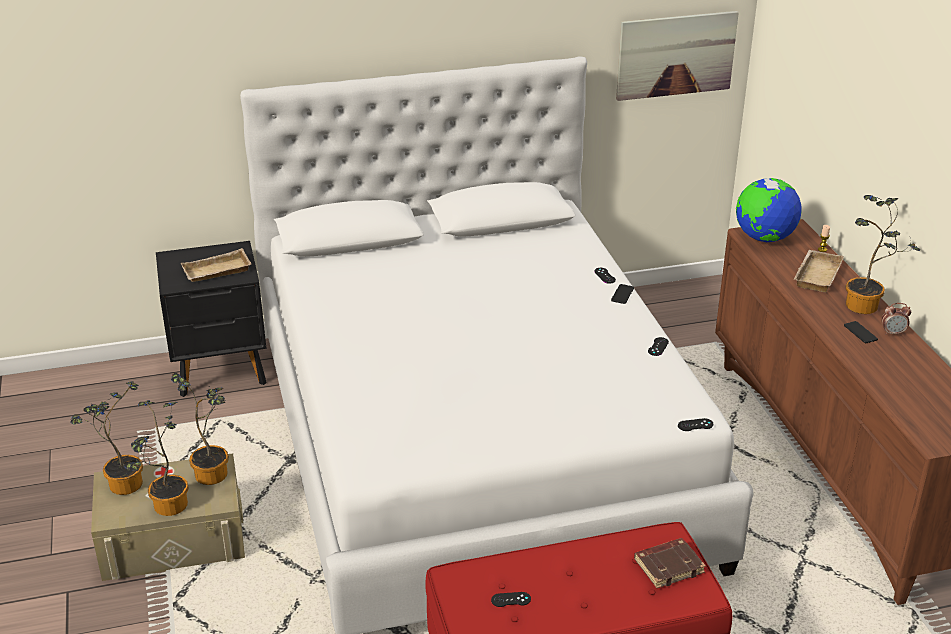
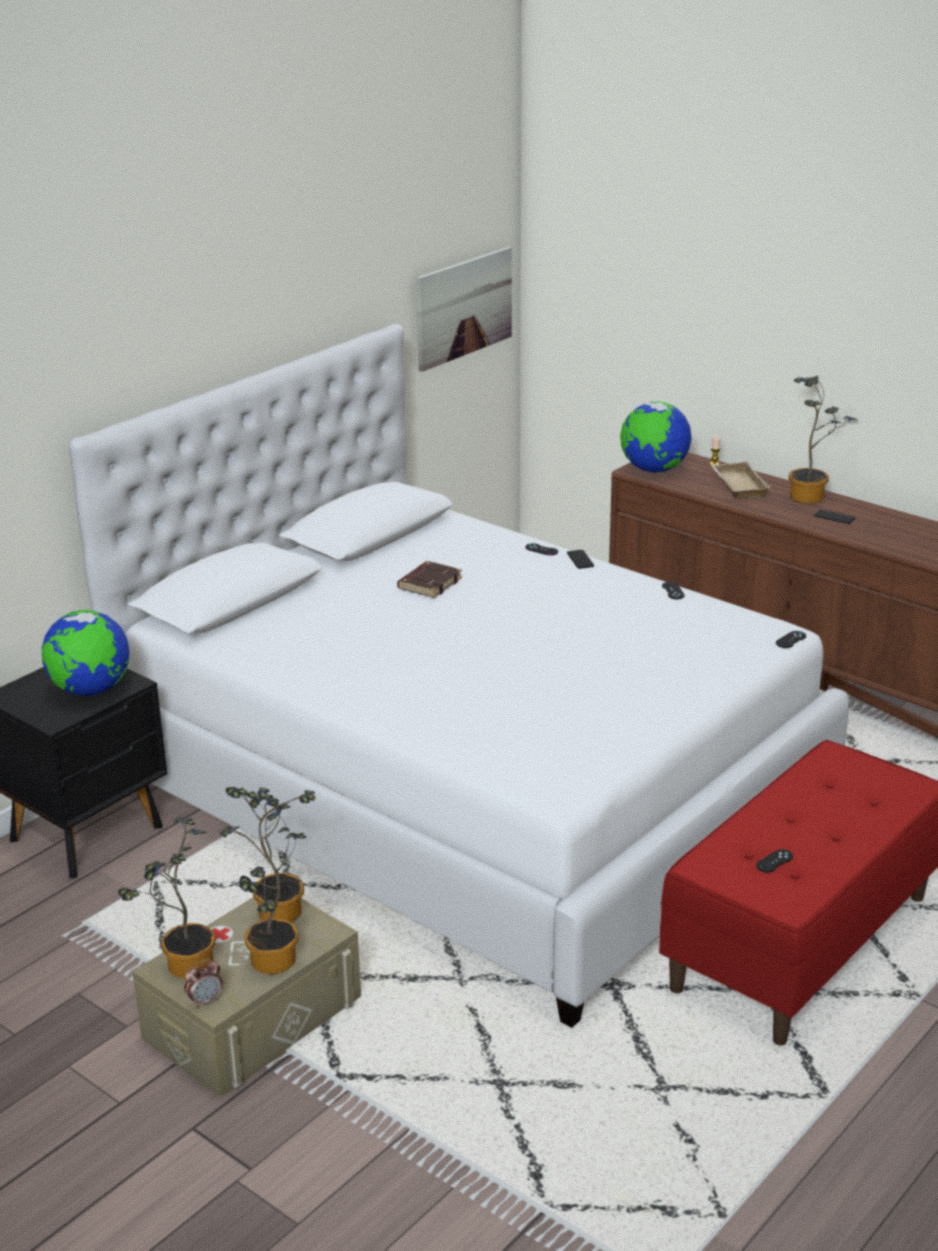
camera: 35 degrees left, 5 degrees down
beige tray [181,248,251,282] -> globe [42,610,129,696]
brown book [634,538,706,588] -> brown book moved to [397,561,462,598]
alarm clock [881,303,911,335] -> alarm clock moved to [184,959,223,1008]

